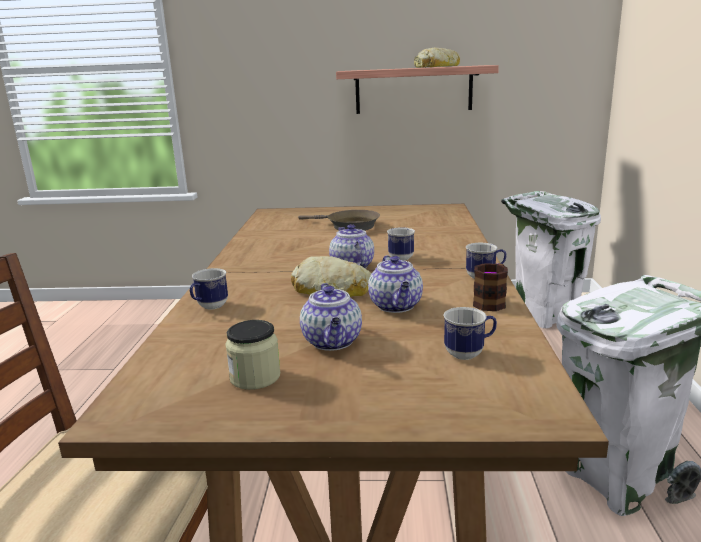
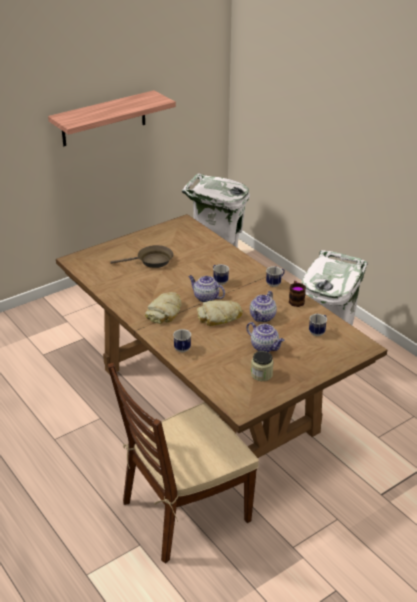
camera: 40 degrees left, 15 degrees up
teapot [368,255,423,313] -> teapot turned 75 degrees clockwise [250,291,277,322]
bread [414,47,460,68] -> bread moved to [145,292,181,324]

